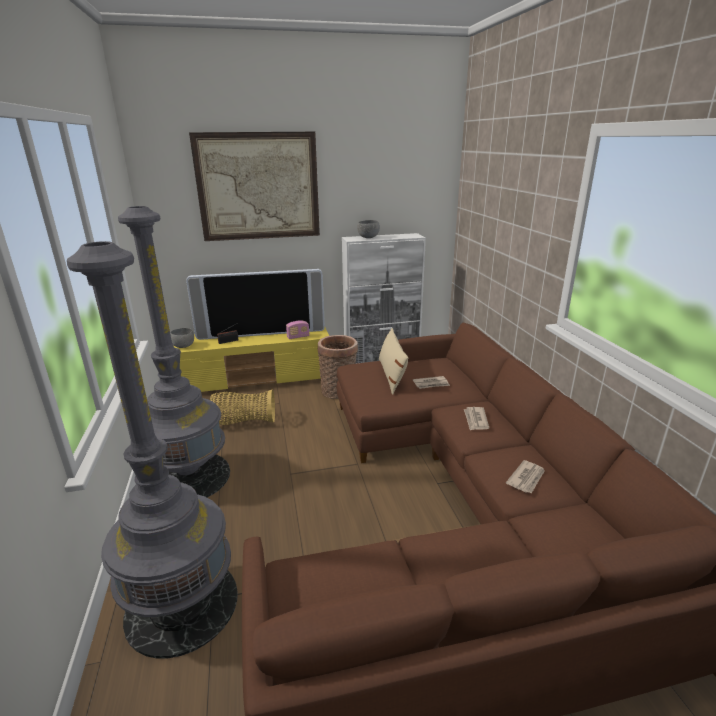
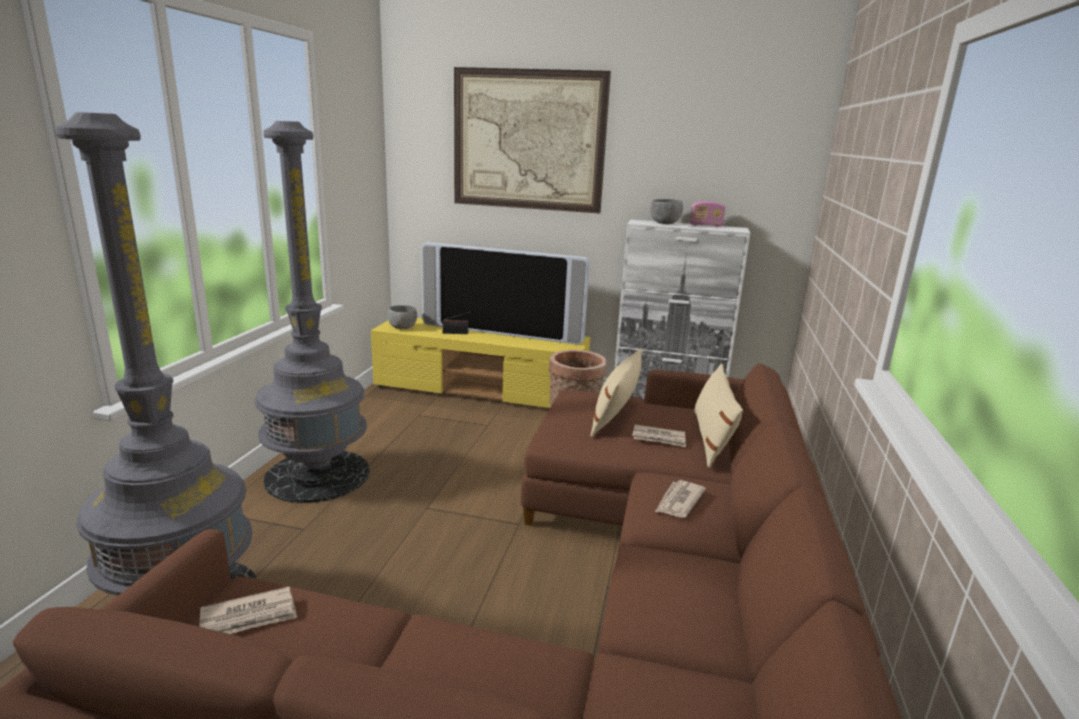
camera: 25 degrees right, 5 degrees down
basket [210,389,275,425] -> none
radio [286,320,309,339] -> radio moved to [690,201,726,227]
newspaper [506,460,545,494] -> newspaper moved to [200,587,297,634]
none -> beige pillow [694,364,743,467]

